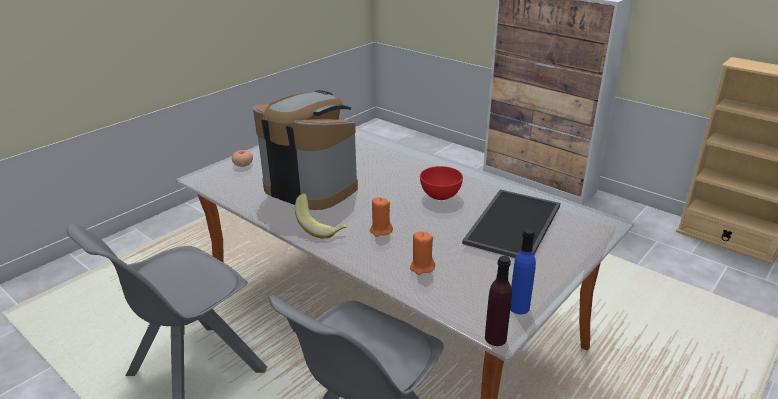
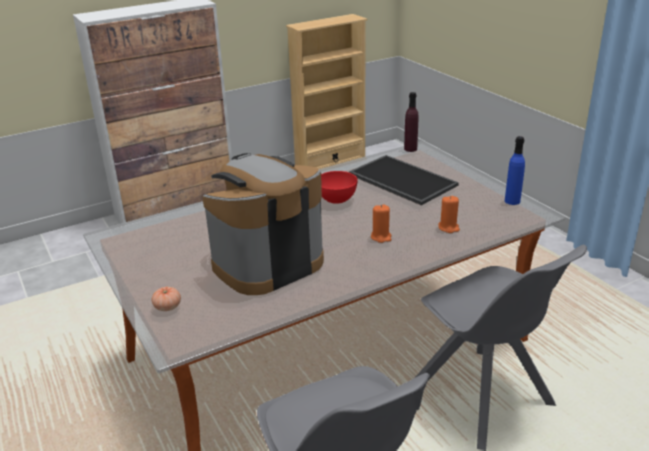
camera: 70 degrees left, 0 degrees up
banana [295,193,347,239] -> none
purple bottle [485,256,512,346] -> purple bottle moved to [404,92,419,152]

